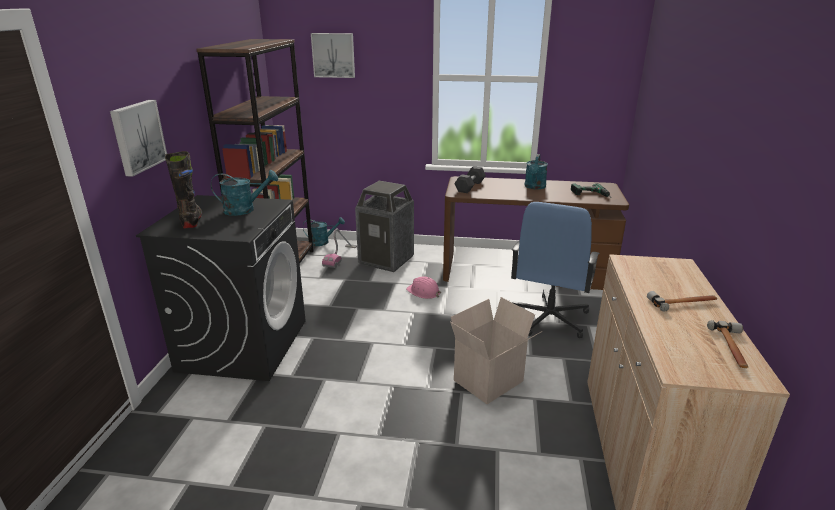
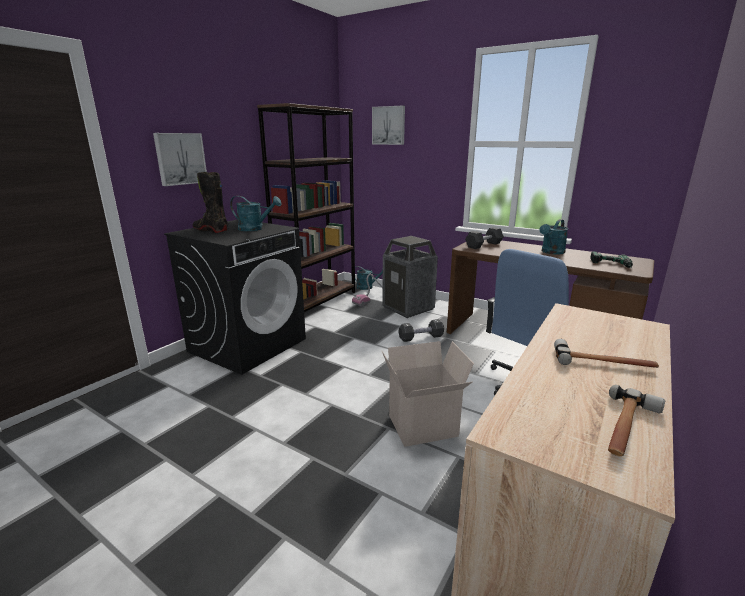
camera: 25 degrees right, 5 degrees down
black boot [165,151,202,228] -> black boot turned 75 degrees counterclockwise [193,172,228,233]
pink hard hat [406,276,441,299] -> black dumbbell [399,319,444,342]

